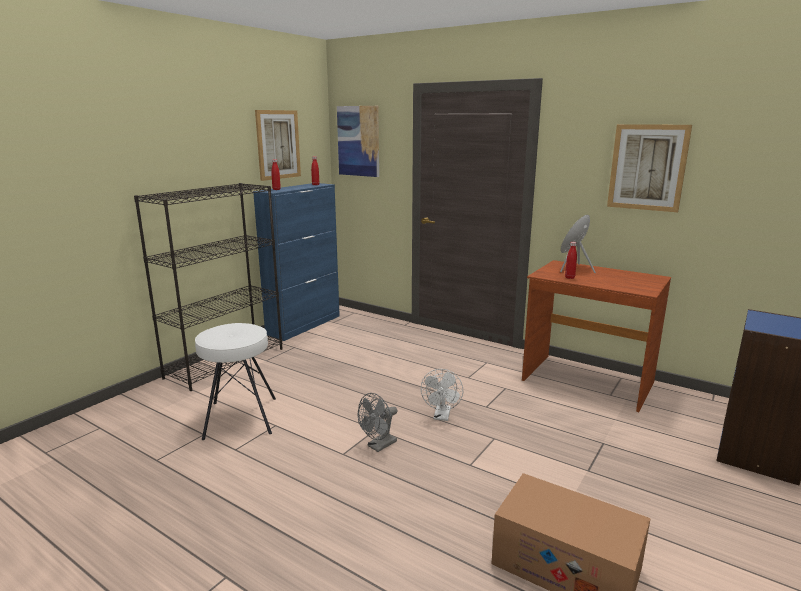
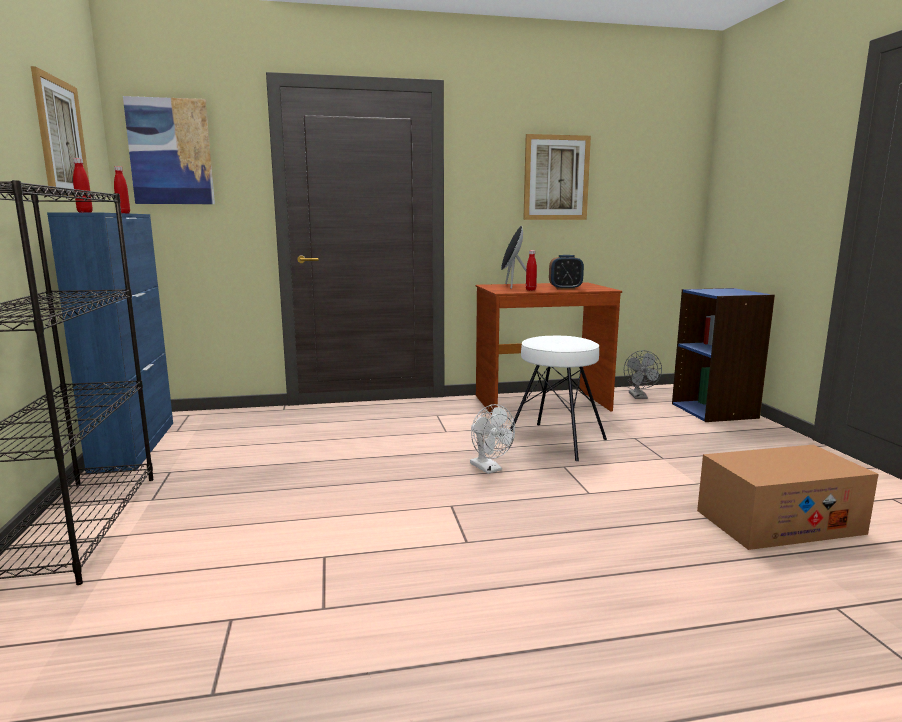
camera: 45 degrees left, 5 degrees down
white stool [195,323,276,440] -> white stool moved to [510,336,607,461]
grey fan [358,393,398,452] -> grey fan moved to [624,350,662,399]
none -> alarm clock [549,255,584,289]

